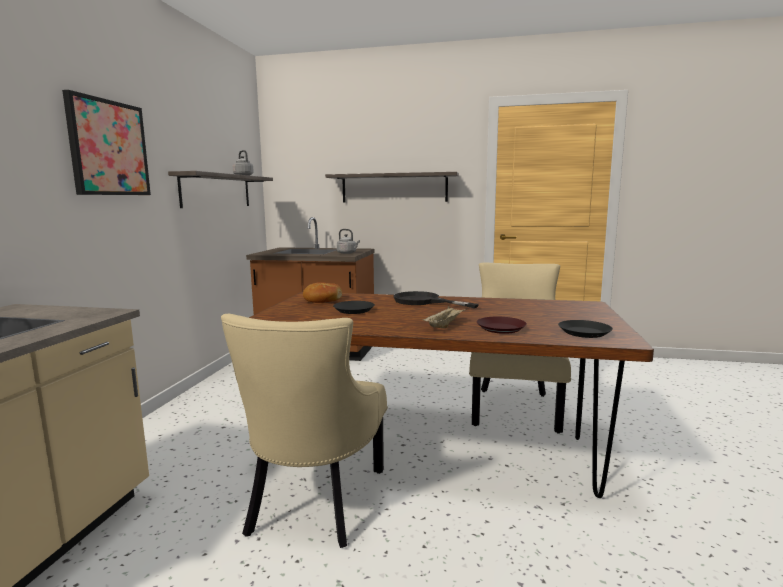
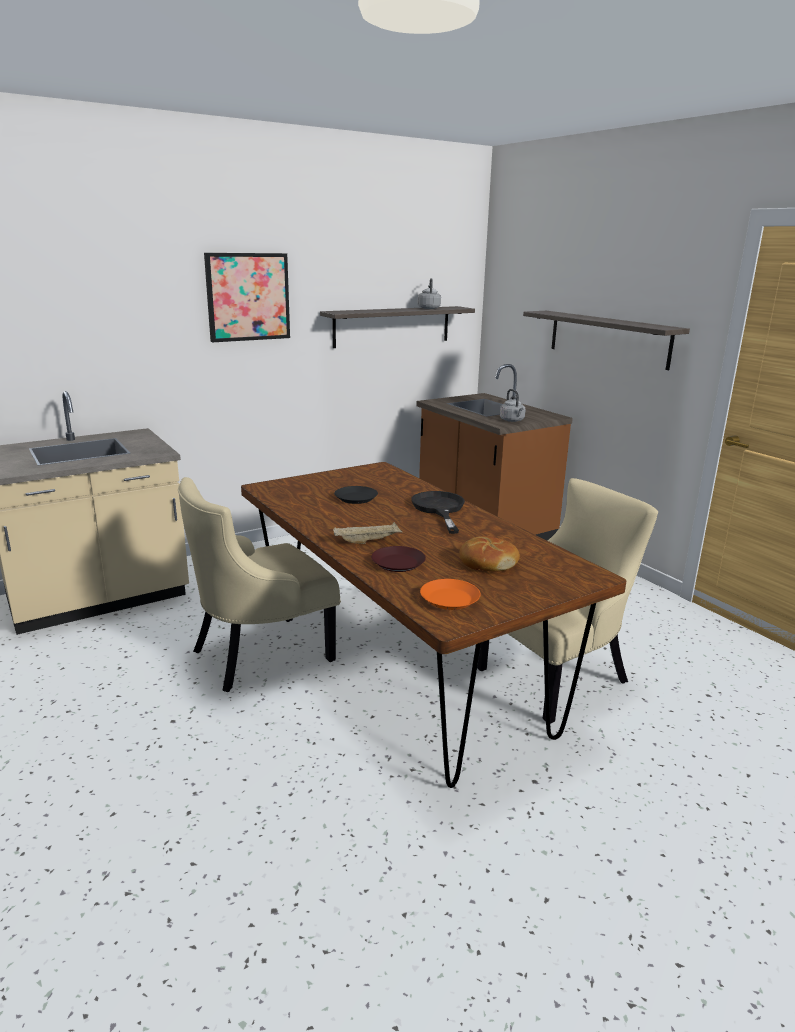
camera: 45 degrees right, 10 degrees up
bread [303,282,342,303] -> bread moved to [459,536,520,572]
black plate [558,320,613,338] -> orange plate [420,579,481,610]

